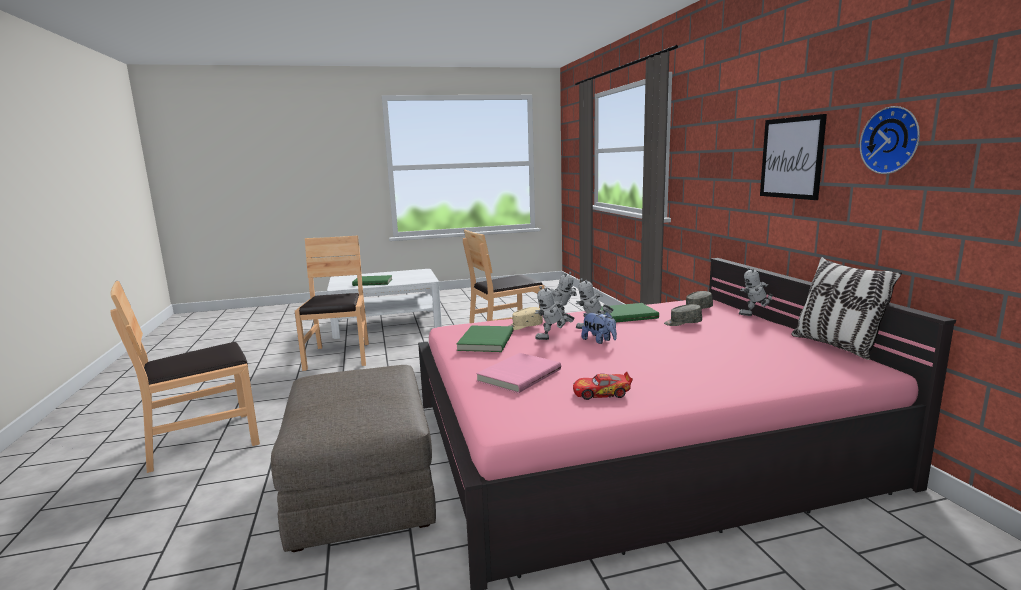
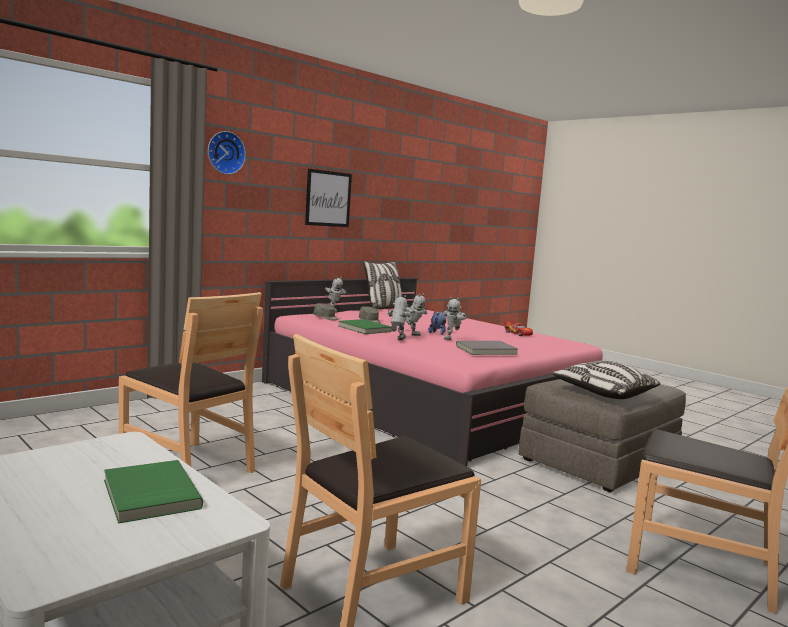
camera: 120 degrees left, 5 degrees down
green book [456,325,513,352] -> grey book [456,341,518,355]
pink book [476,353,561,393] -> none
beige cap [509,307,543,330] -> none
toy robot [535,286,575,340] -> toy robot turned 75 degrees clockwise [443,297,466,340]
wall clock [860,106,920,174] -> wall clock moved to [208,131,246,175]
none -> pillow [551,361,661,399]

